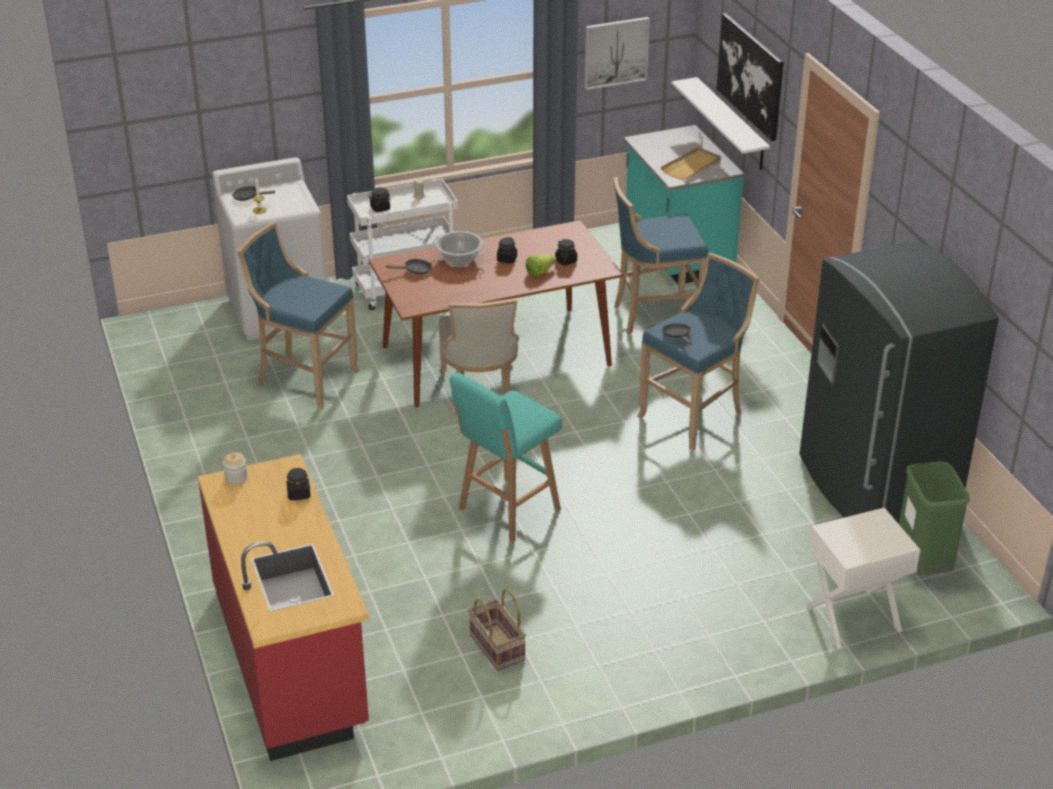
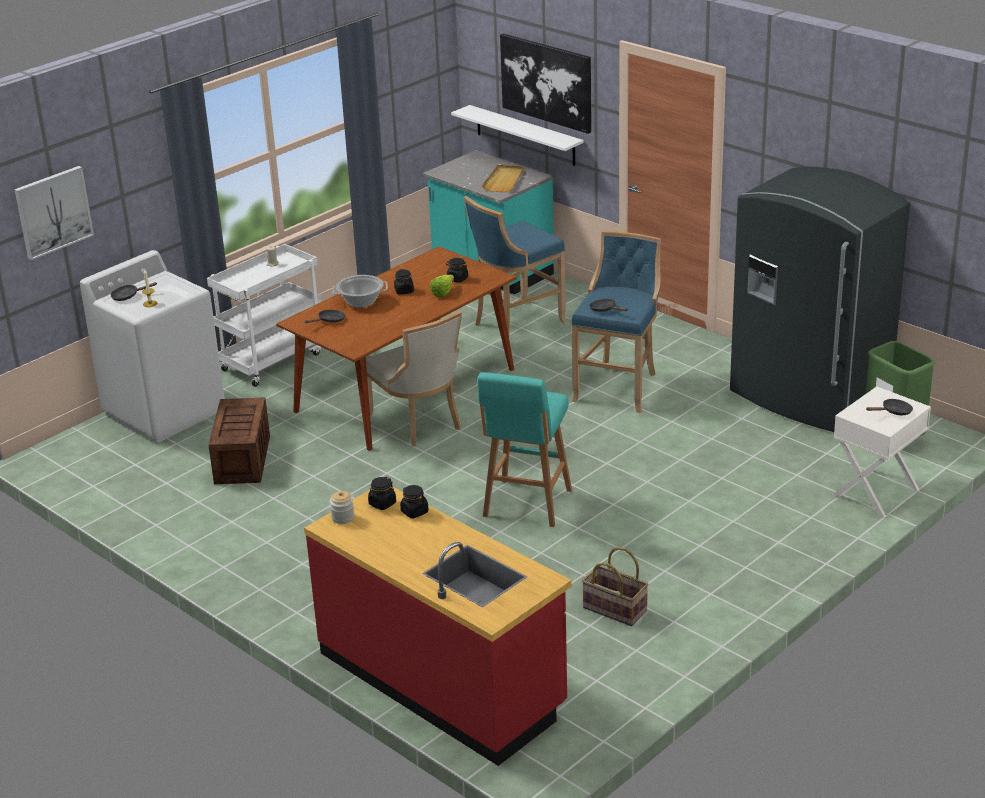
camera: 25 degrees left, 5 degrees down
blue stool [237,222,360,409] -> crate [208,397,270,484]
black jar [368,188,391,212] -> black jar moved to [368,477,396,510]
picture [584,17,650,90] -> picture moved to [14,166,94,260]
none -> black frying pan [866,399,913,415]

